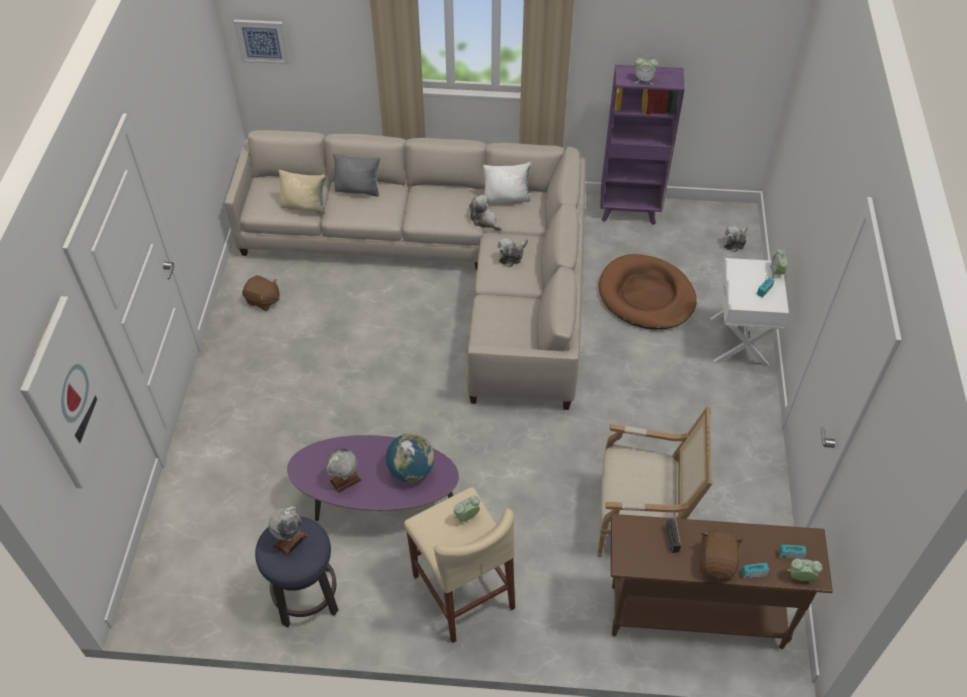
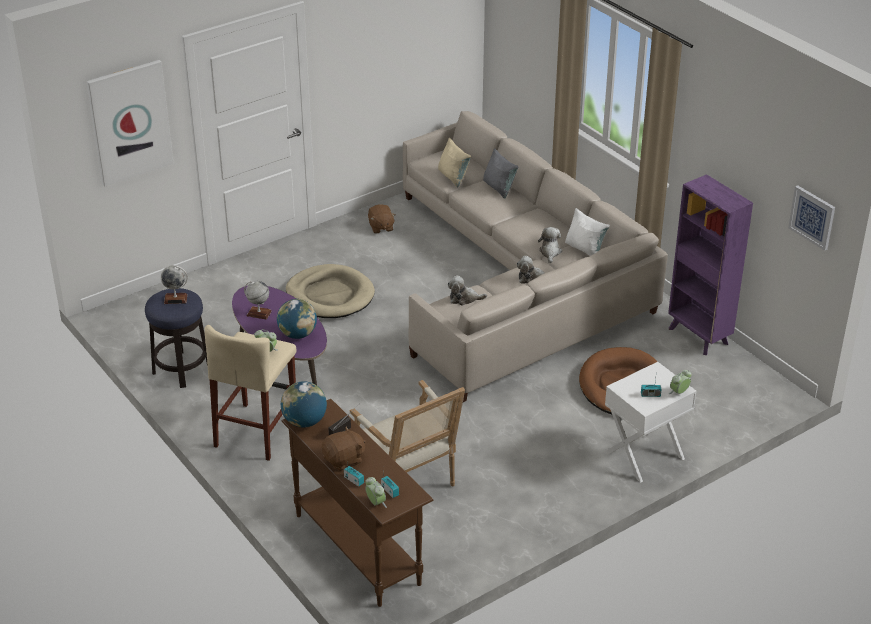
camera: 50 degrees right, 15 degrees down
picture [234,19,289,65] -> picture moved to [788,185,835,251]
alarm clock [634,56,658,85] -> none
plush toy [723,225,748,252] -> plush toy moved to [448,276,487,305]
none -> globe [281,381,327,428]
none -> beige dog bed [286,264,375,318]

